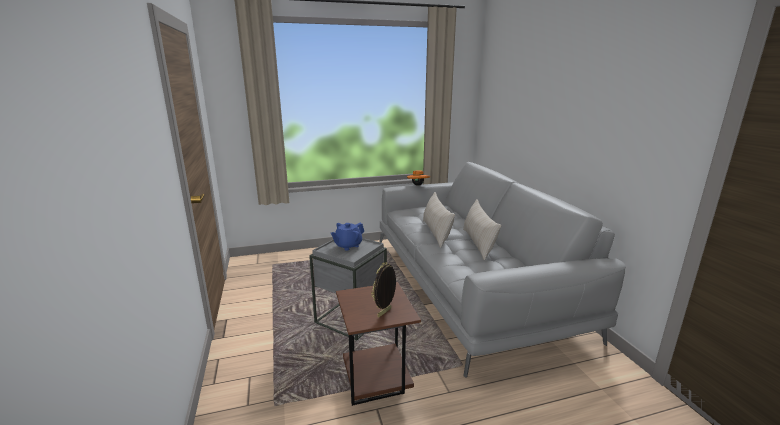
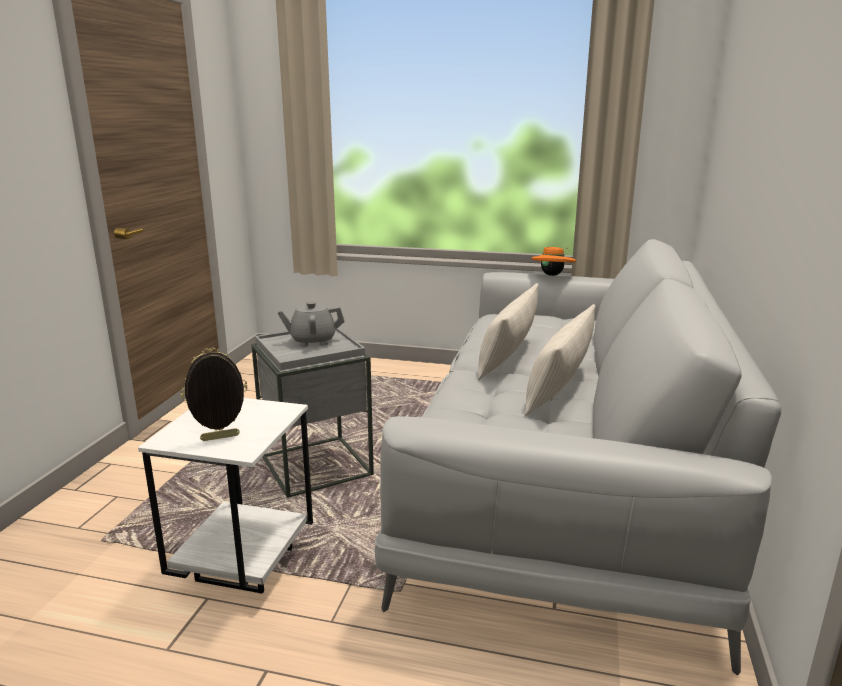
camera: 30 degrees right, 0 degrees up
blue teapot [331,223,364,251] -> grey teapot [278,301,345,347]
brown side table [336,282,421,406] -> white side table [138,398,313,594]

